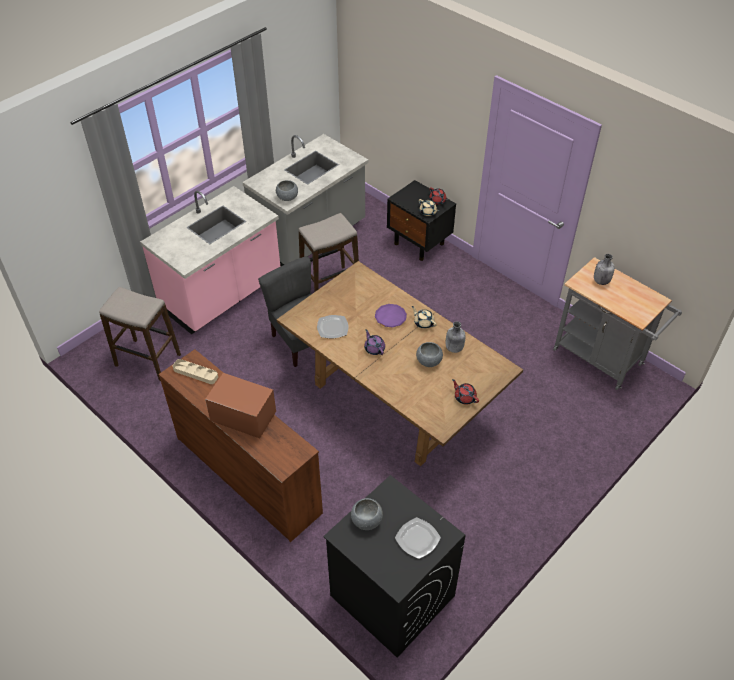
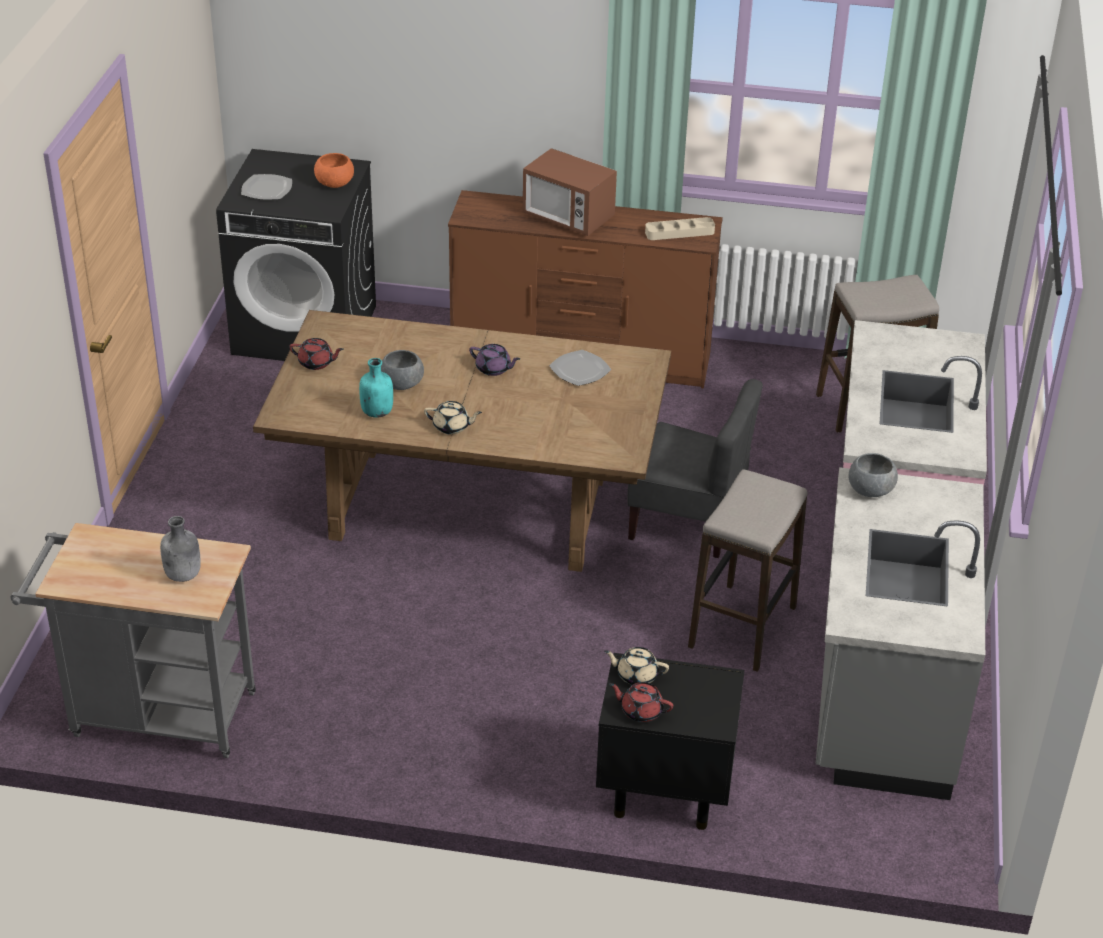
camera: 145 degrees right, 10 degrees down
microwave [205,373,276,438] -> microwave turned 45 degrees clockwise [523,148,617,236]
grey bowl [351,498,383,530] -> orange bowl [314,153,354,188]
purple plate [375,304,407,327] -> none
grey bottle [446,321,465,353] -> turquoise bottle [359,358,393,418]

